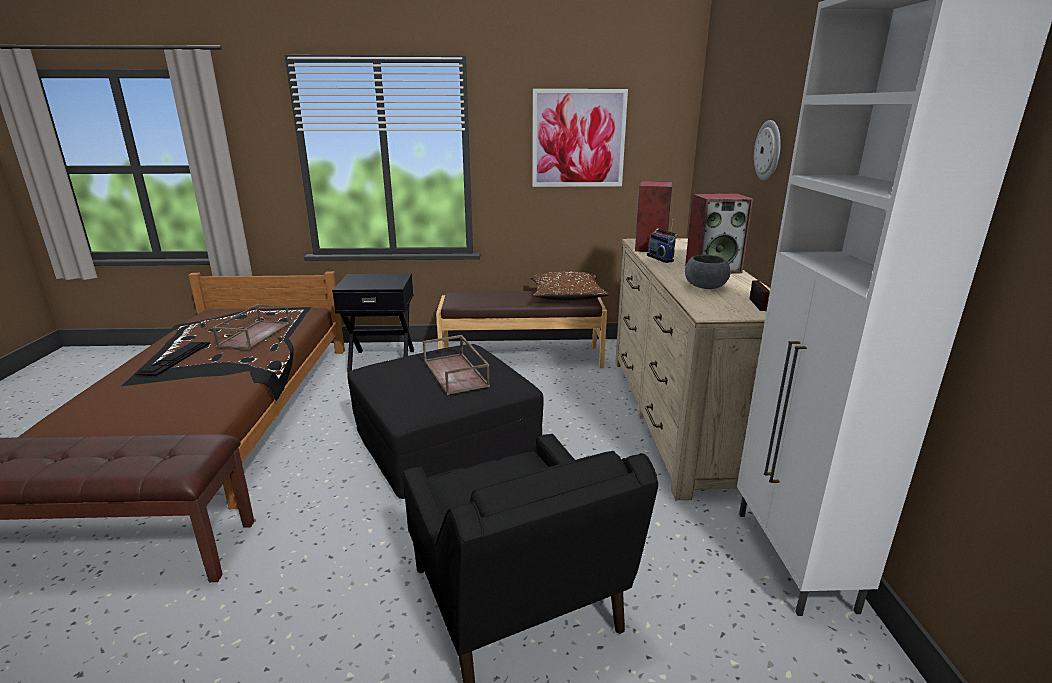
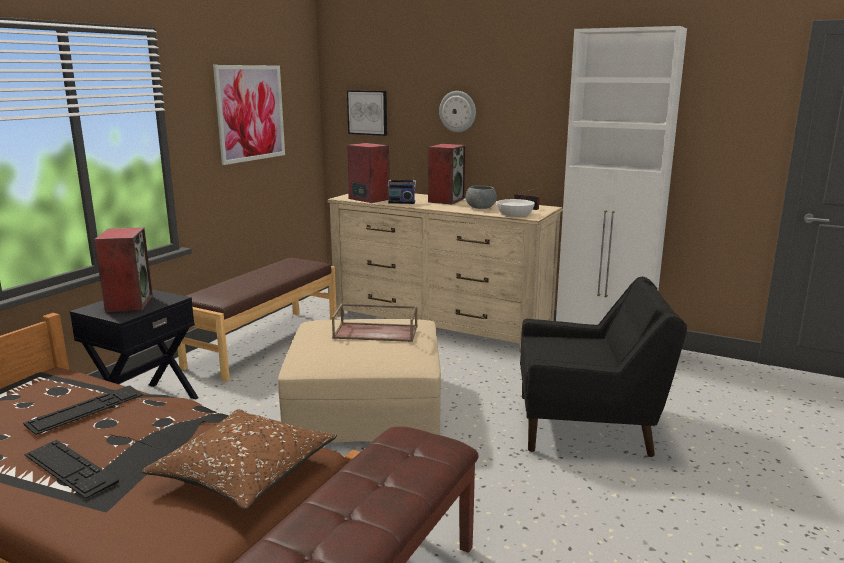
camera: 60 degrees left, 5 degrees down
brown tray [212,304,291,349] -> keyboard [23,385,143,435]
black ottoman [347,344,543,499] -> beige ottoman [278,319,441,442]
brown pillow [530,271,609,300] -> brown pillow moved to [142,409,337,509]
none -> speaker [94,227,153,312]
none -> picture [347,90,387,136]
none -> white bowl [497,199,535,217]

